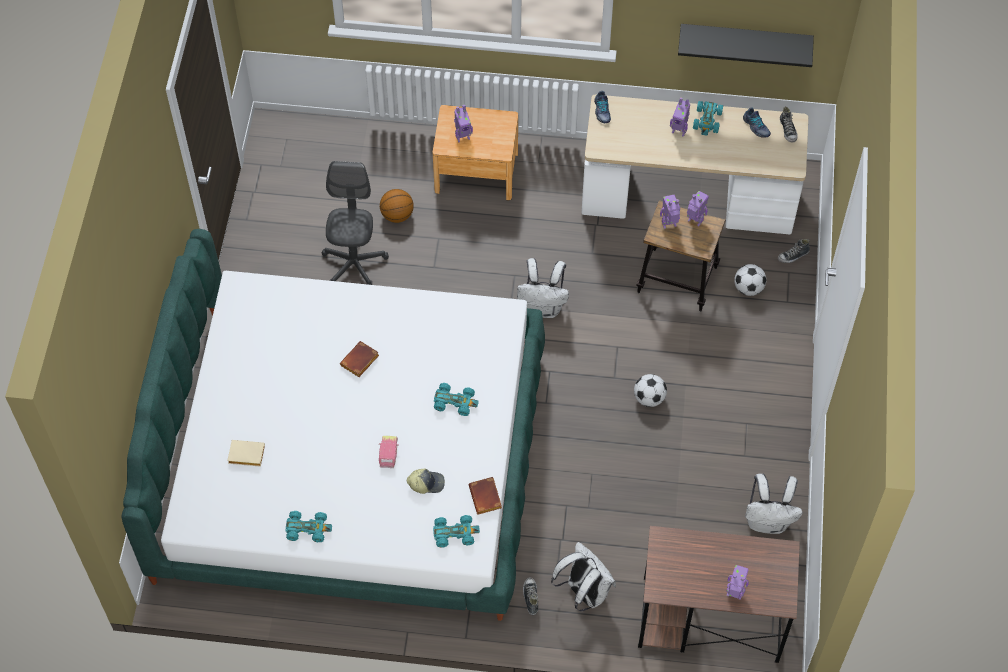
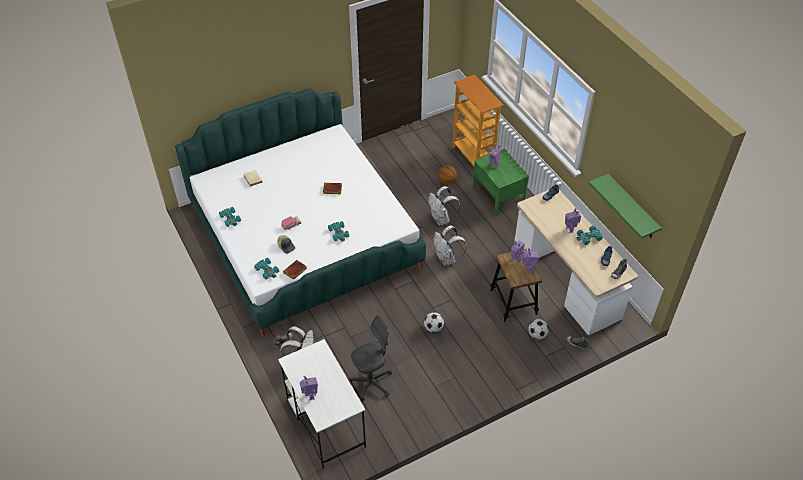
camera: 55 degrees right, 10 degrees down
grey office chair [322,161,389,285] -> grey office chair moved to [348,315,392,401]
brown nightstand [433,105,518,200] -> green nightstand [473,149,529,215]
brown desk [638,526,800,663] -> white desk [278,339,366,468]
black shelf [678,24,814,67] -> green shelf [589,174,662,239]
white backpack [745,473,803,534] -> white backpack moved to [428,186,461,225]
none -> bookcase [452,75,503,166]

